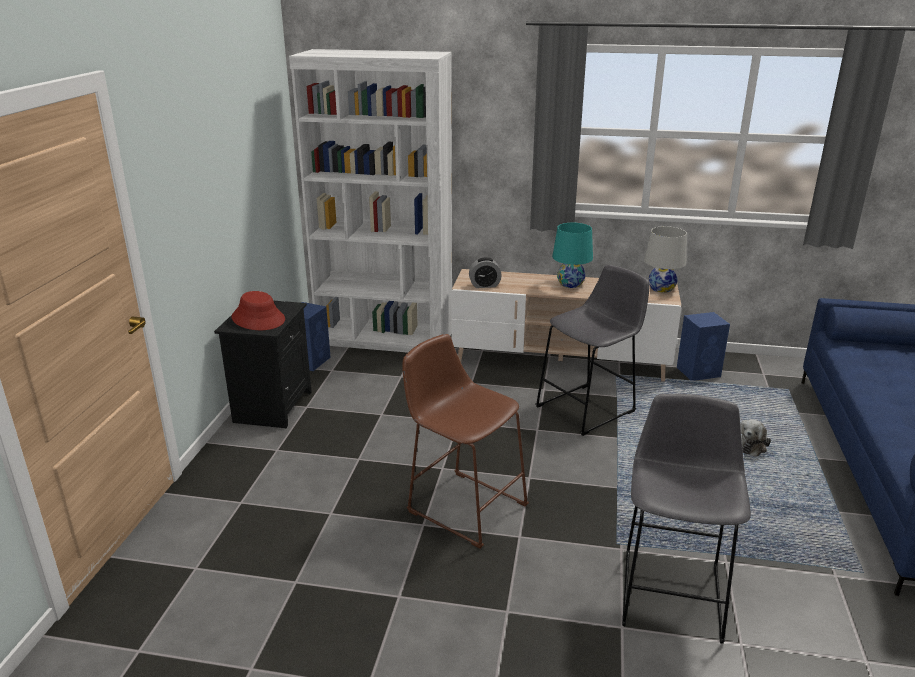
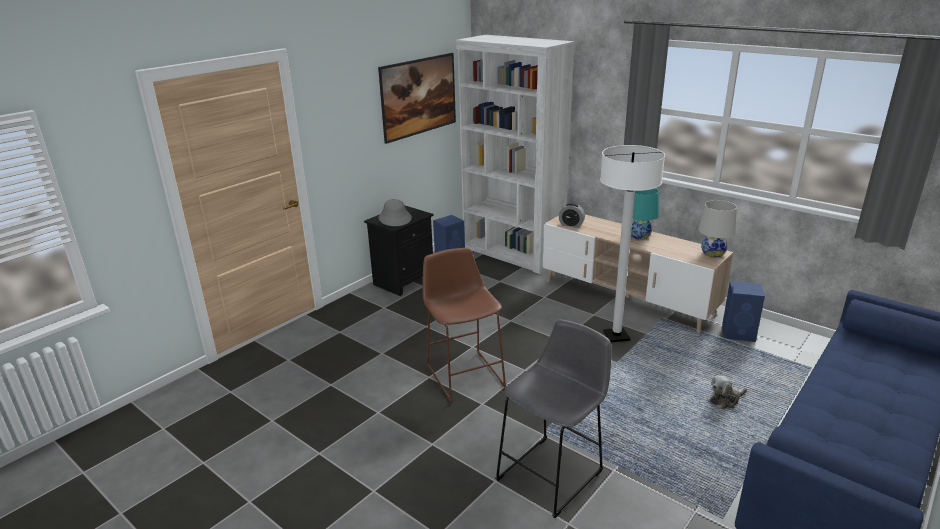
camera: 30 degrees right, 0 degrees up
red hat [232,291,285,330] -> grey hat [379,199,412,226]
grey stool [535,265,649,436] -> white floor lamp [600,145,665,342]
none -> picture [378,53,456,144]

